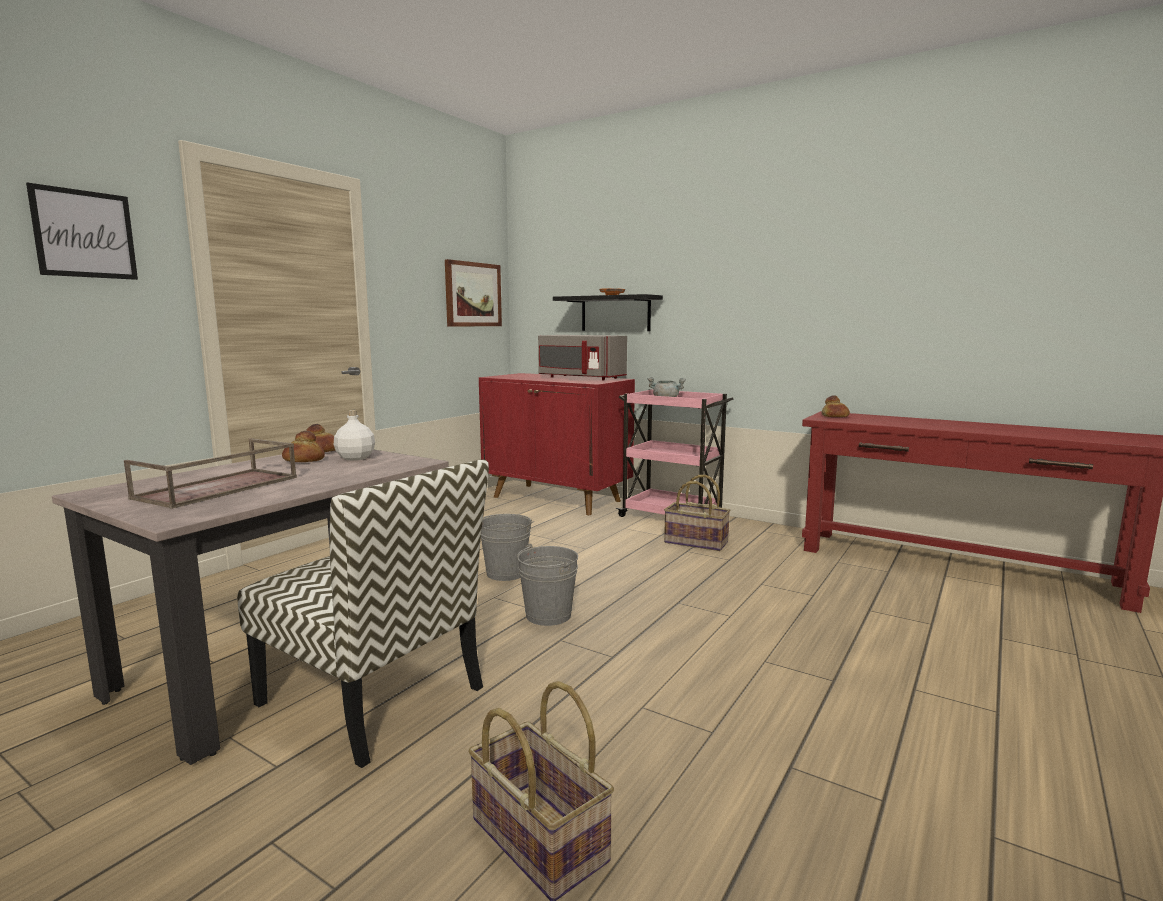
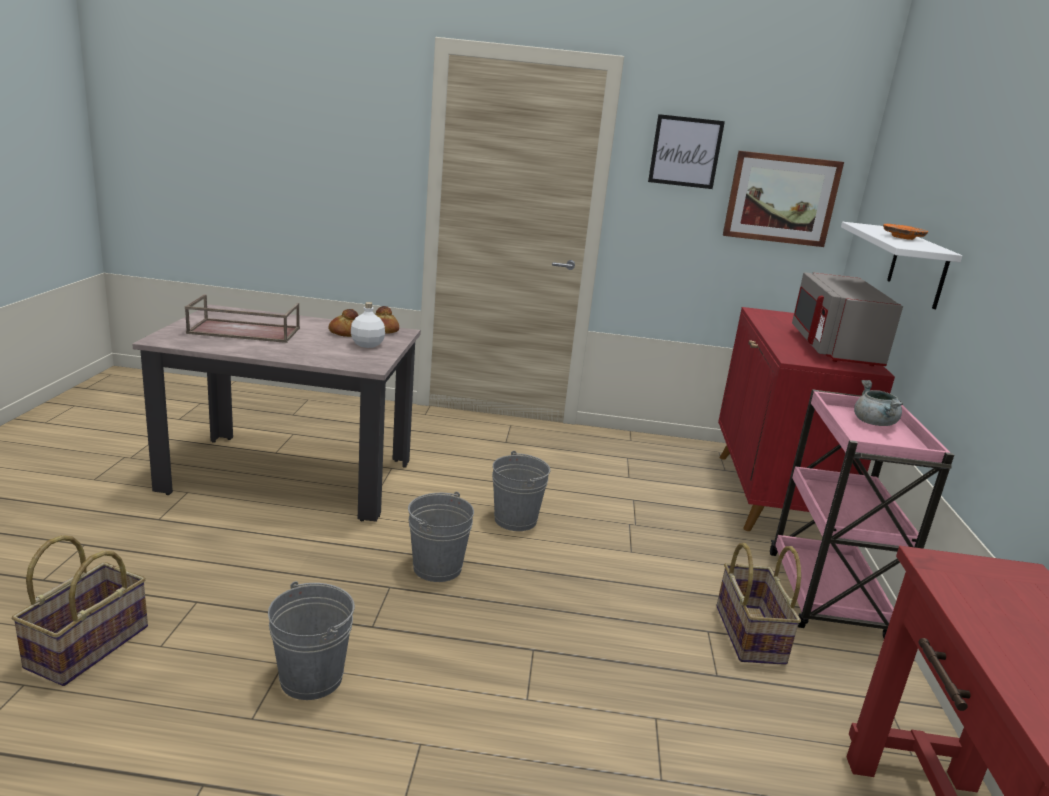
camera: 60 degrees right, 10 degrees up
picture [26,182,138,280] -> picture moved to [648,114,725,189]
chair [237,459,489,768] -> none
black shelf [553,294,663,331] -> white shelf [841,222,962,309]
bread [822,395,850,417] -> none
none -> grey bucket [268,581,355,700]

